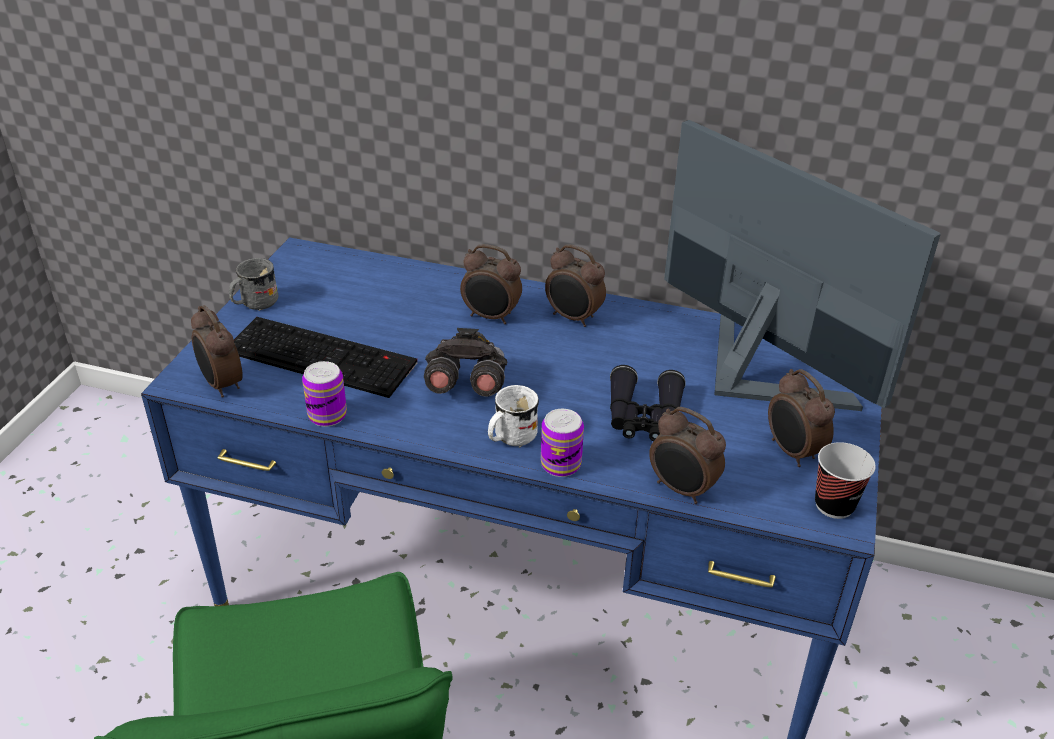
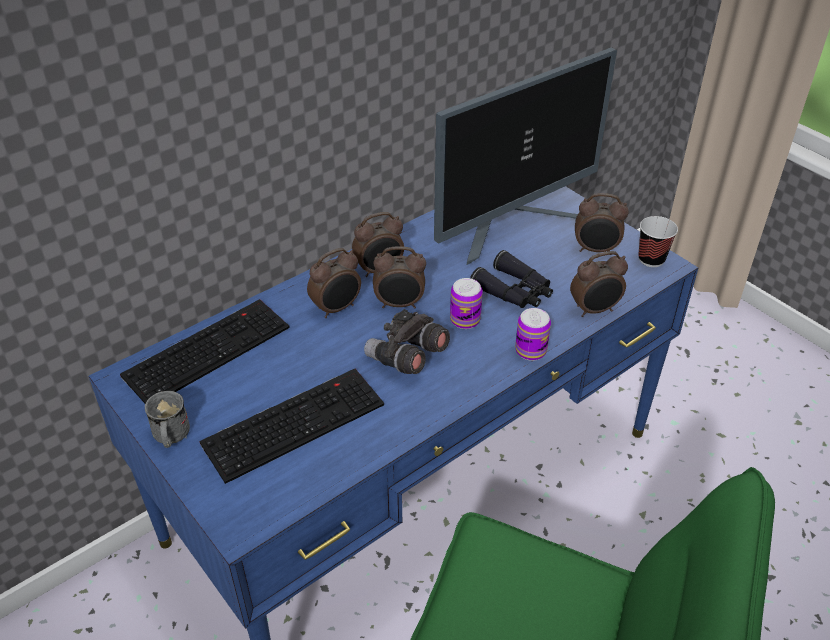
camera: 55 degrees left, 5 degrees up
alarm clock [191,305,243,398] -> alarm clock moved to [373,246,426,308]
can [302,361,347,427] -> can moved to [450,278,483,329]
white mug [488,385,539,448] -> none
monitor [664,120,941,411] -> monitor turned 150 degrees clockwise [434,47,617,265]
none -> keyboard [120,299,290,404]

